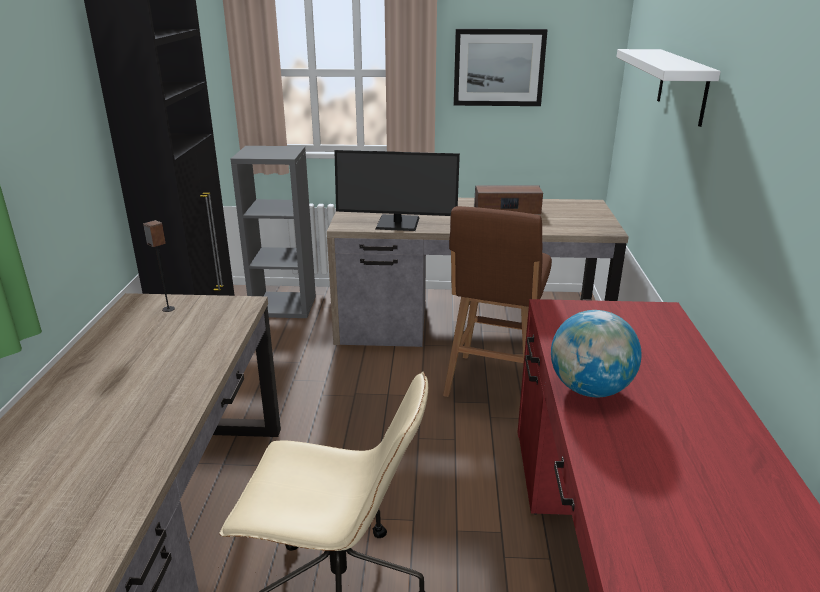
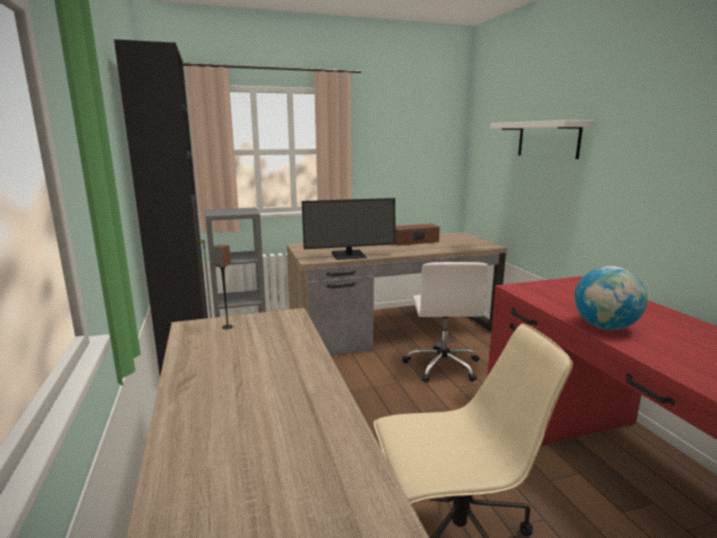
camera: 20 degrees left, 10 degrees down
brown stool [443,206,552,397] -> white office chair [402,262,488,382]
picture [454,29,548,106] -> none

